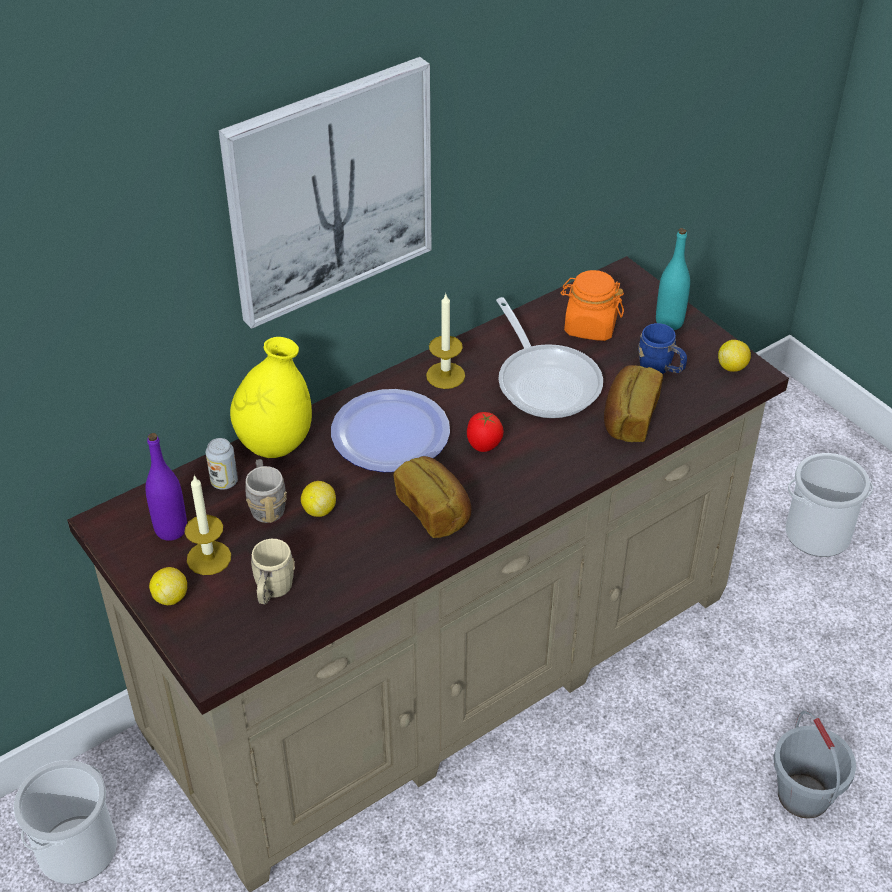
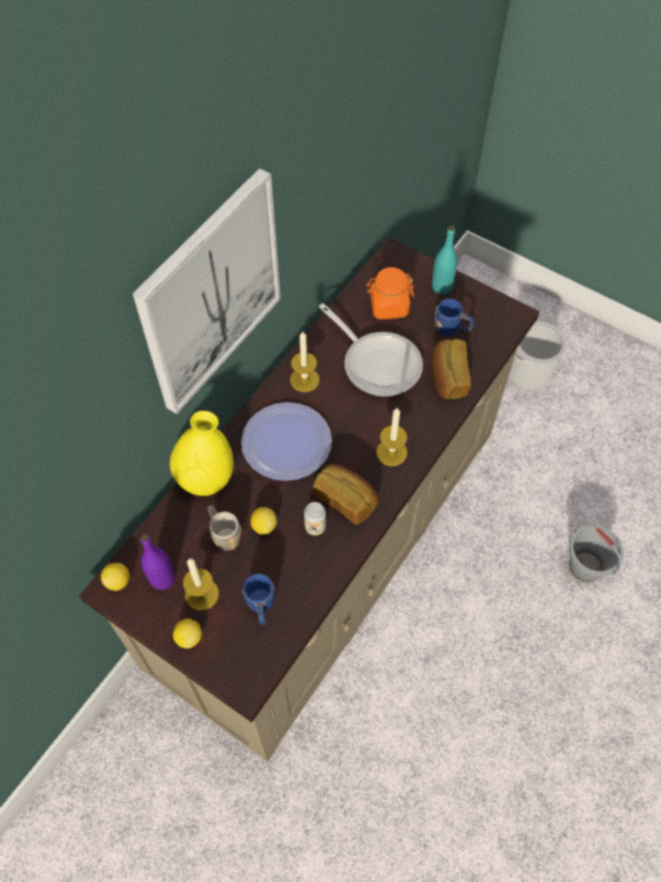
camera: 20 degrees left, 15 degrees up
bucket [14,760,117,884] -> none
can [206,438,238,490] -> can moved to [304,502,326,536]
beige mug [251,539,295,605] -> blue mug [243,574,275,625]
tomato [467,412,504,452] -> none
lemon [718,340,751,372] -> lemon moved to [101,563,130,591]
none -> candle [376,408,407,466]

